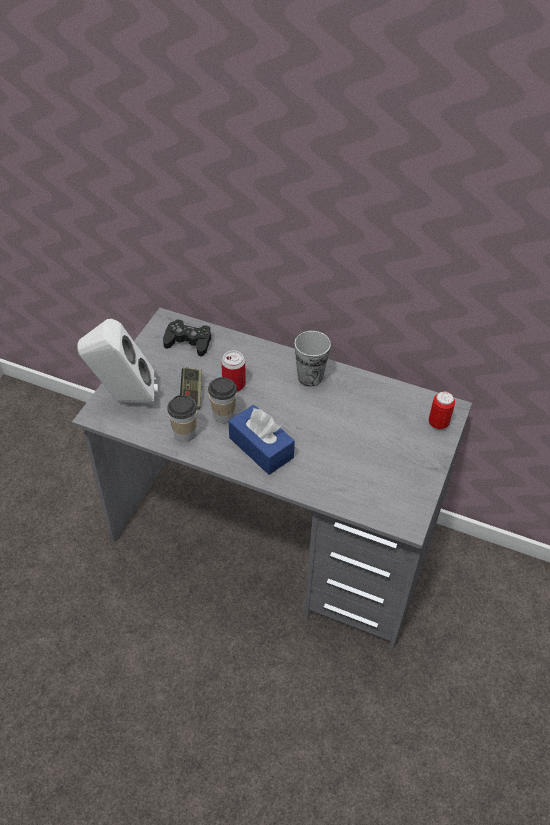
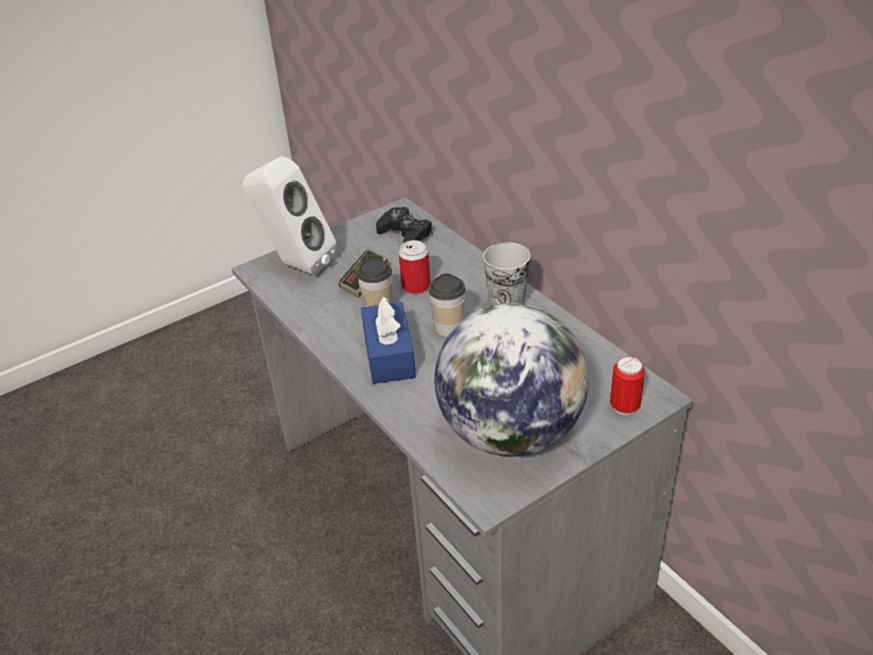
camera: 35 degrees right, 10 degrees down
cup [167,395,197,442] -> cup moved to [429,273,465,337]
none -> globe [435,303,589,457]

